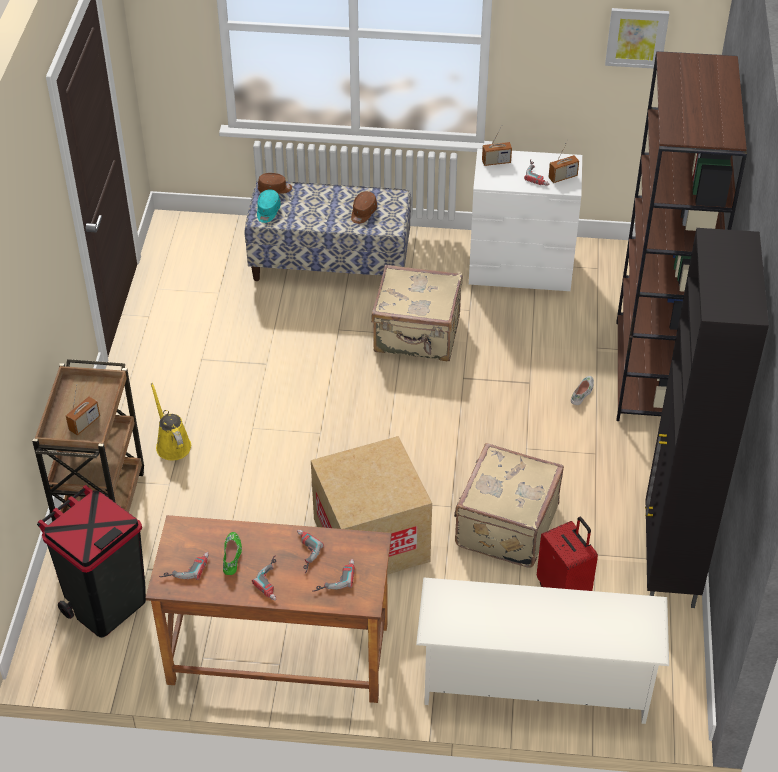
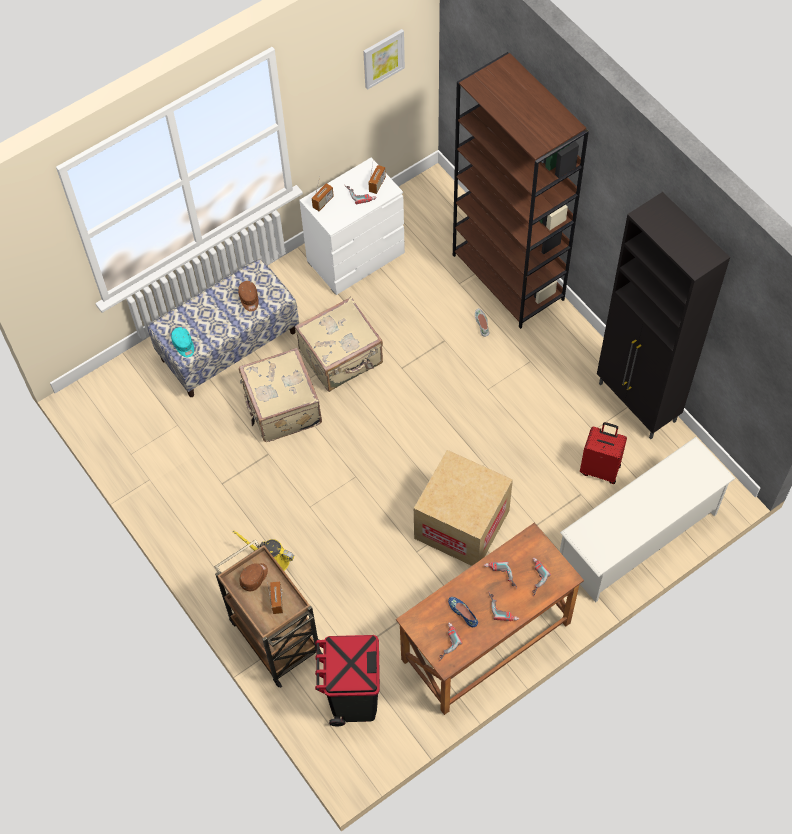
camera: 40 degrees left, 15 degrees up
green shoe [223,532,242,575] -> blue shoe [448,597,478,627]
brown cap [258,173,292,194] -> brown cap moved to [239,563,268,591]
beige suitcase [454,443,564,568] -> beige suitcase moved to [239,348,322,442]

